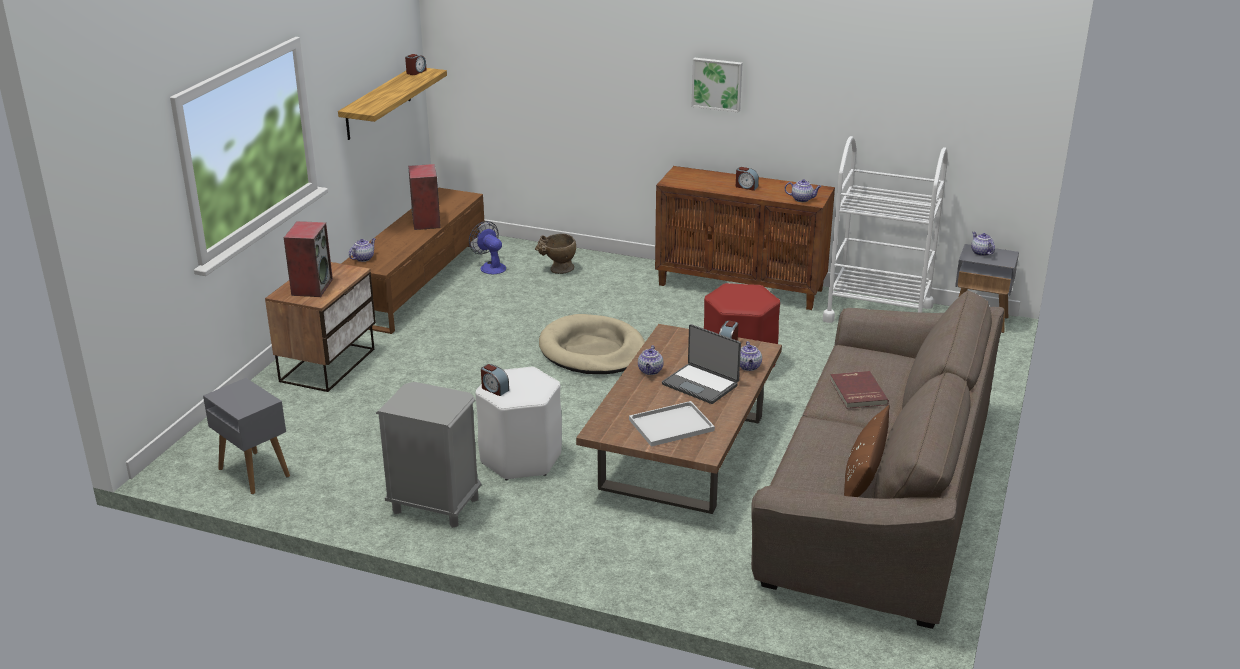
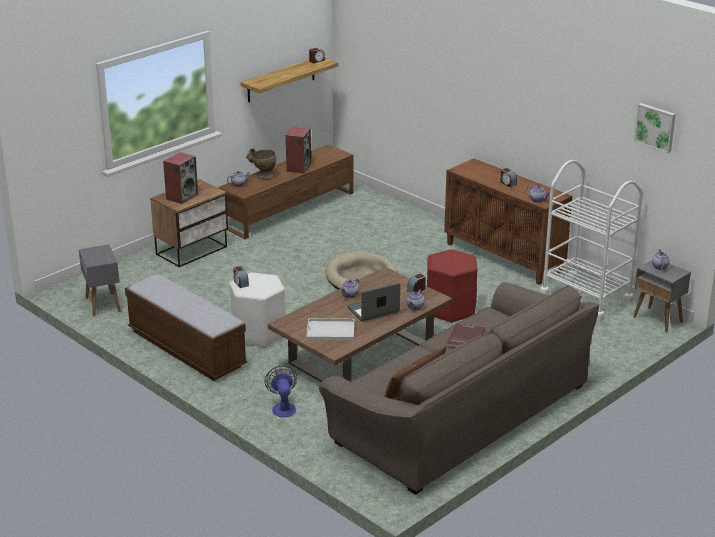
camera: 25 degrees right, 0 degrees up
grey nightstand [376,382,481,528] -> bench [125,274,247,381]
fan [469,221,506,275] -> fan moved to [265,366,297,417]
beige vase [535,234,576,274] -> beige vase moved to [246,148,276,179]
laptop [662,324,741,404] -> laptop turned 90 degrees clockwise [347,282,400,322]
picture [692,58,742,113] -> picture moved to [634,103,676,153]

